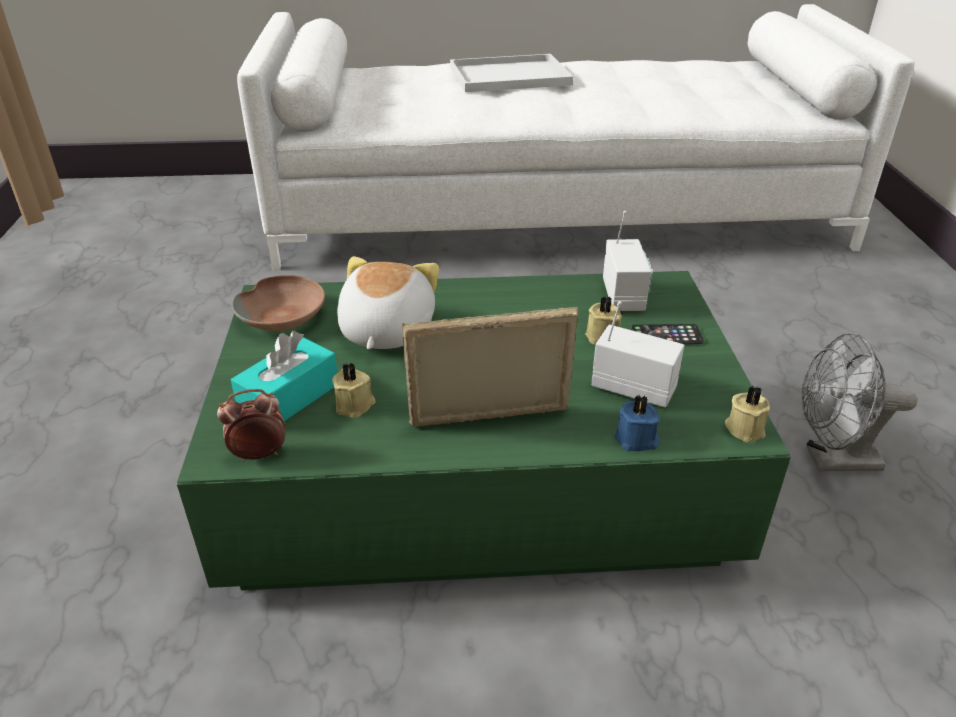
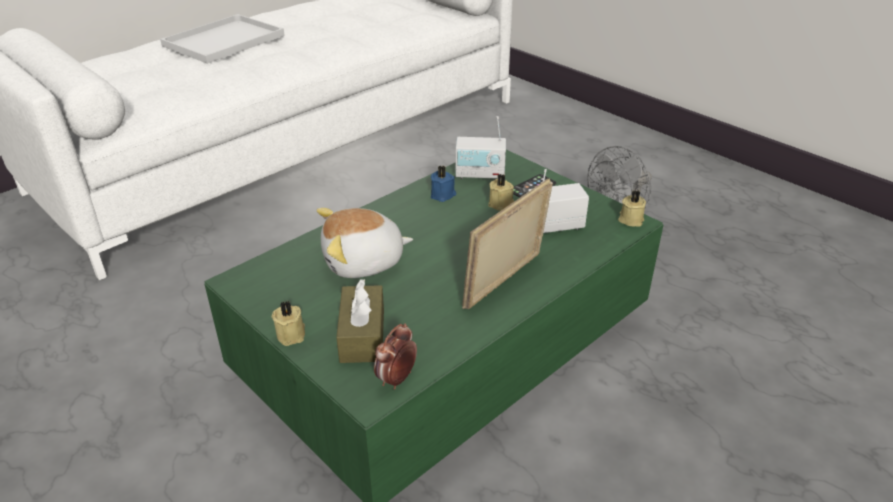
camera: 40 degrees left, 0 degrees up
turquoise tissue box [231,331,337,421] -> brown tissue box [336,279,384,363]
brown bowl [232,275,325,331] -> none
beige candle [332,362,376,418] -> beige candle moved to [272,301,305,346]
plush toy [337,256,439,350] -> plush toy turned 75 degrees counterclockwise [317,208,413,278]
radio [603,211,653,311] -> radio turned 135 degrees clockwise [455,116,506,179]
blue candle [615,395,660,451] -> blue candle moved to [431,165,456,202]

